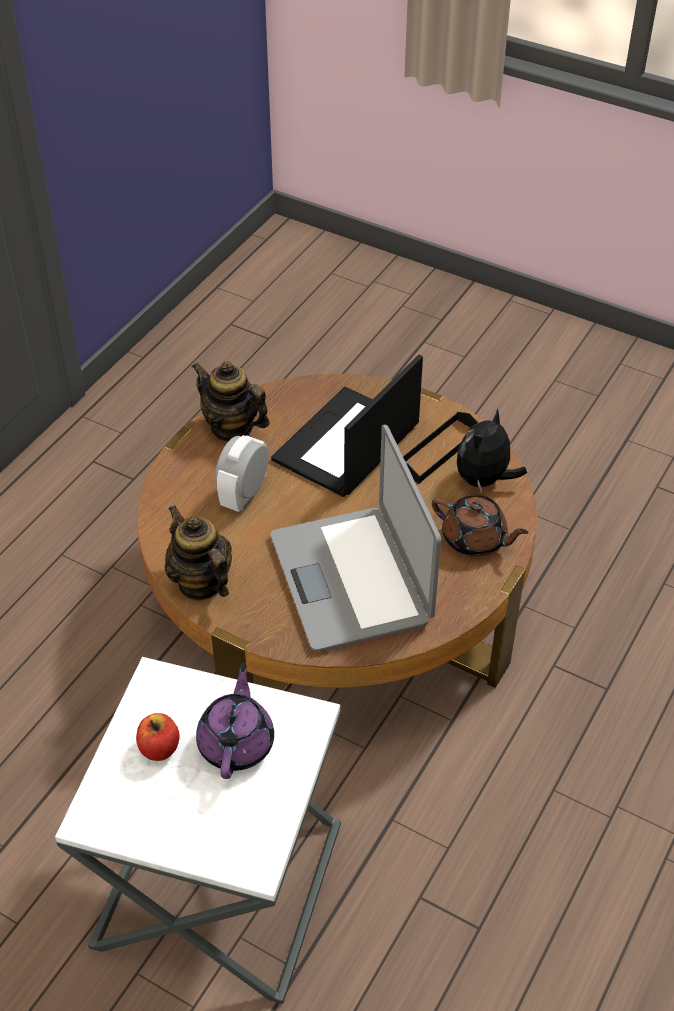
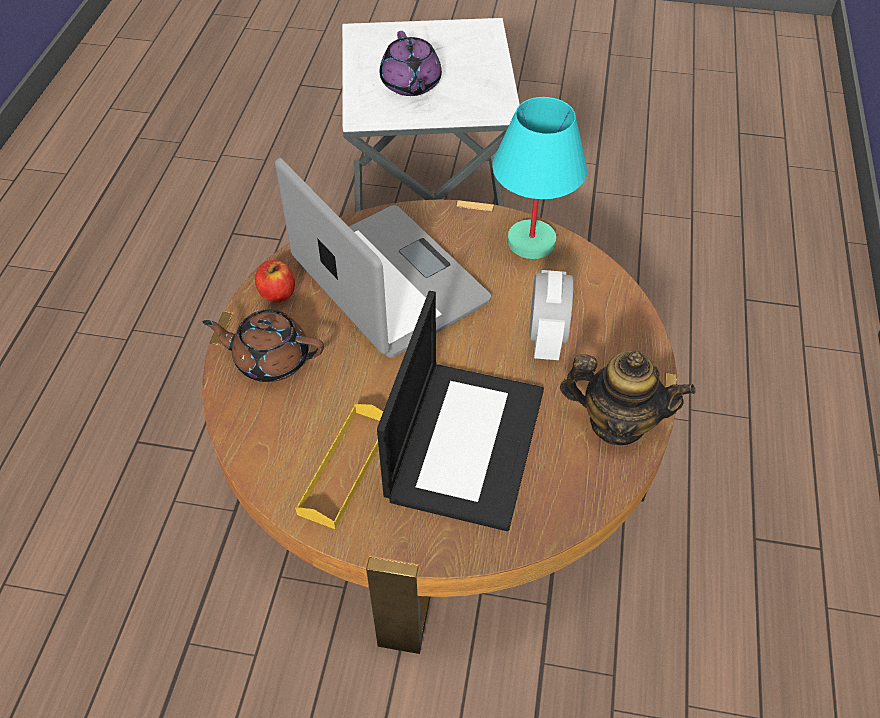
camera: 160 degrees right, 5 degrees up
apple [136,713,179,761] -> apple moved to [255,260,295,303]
teapot [165,505,232,600] -> turquoise table lamp [492,97,587,259]
black tray [403,412,478,484] -> yellow tray [295,404,383,529]
plush toy [457,408,527,493] -> none

